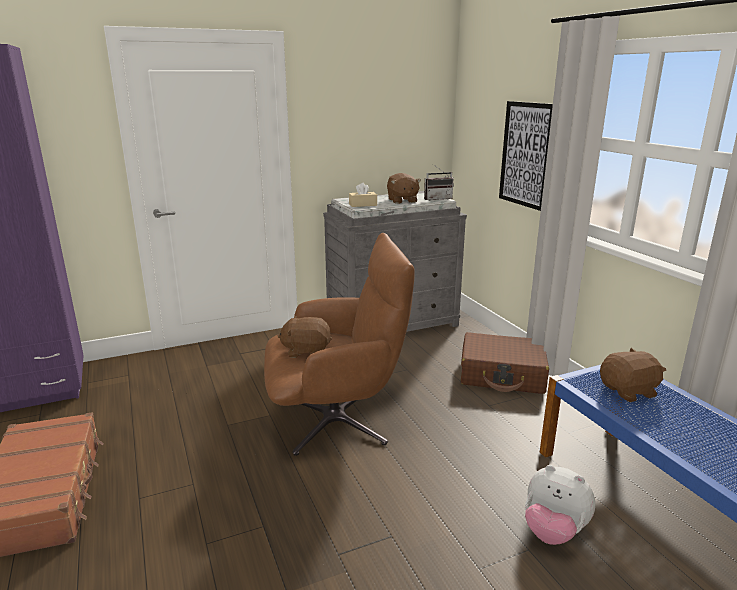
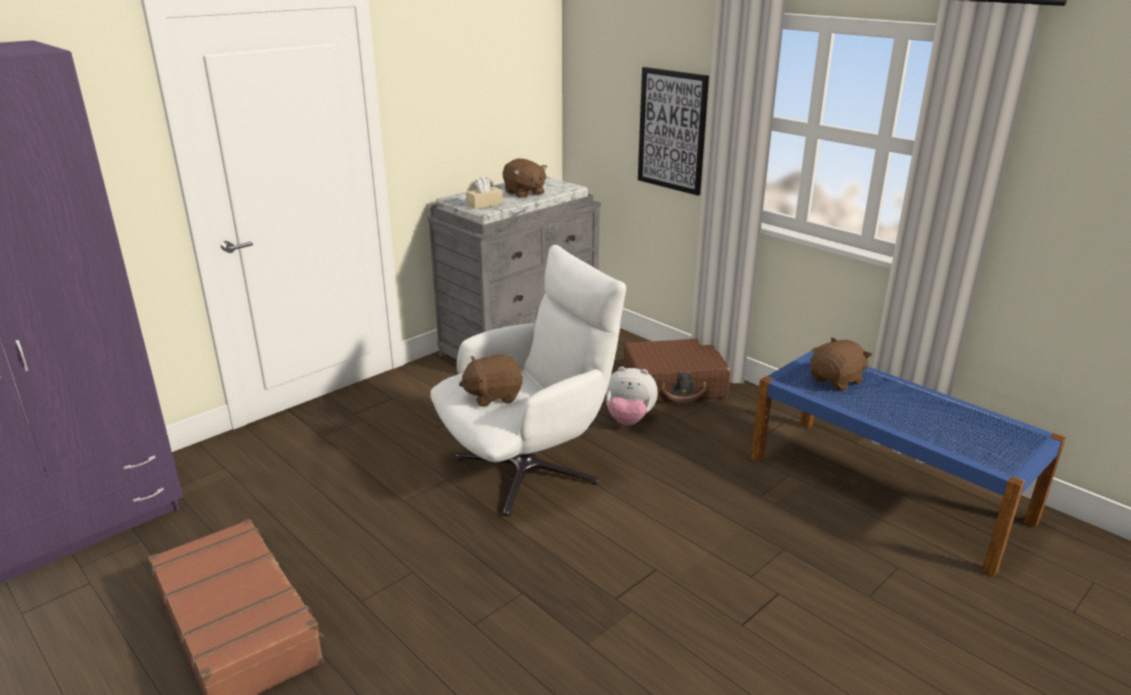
camera: 20 degrees left, 5 degrees up
brown armchair [264,233,415,456] -> white armchair [430,245,626,516]
radio [424,164,454,201] -> none
plush toy [525,465,596,545] -> plush toy moved to [606,367,658,425]

